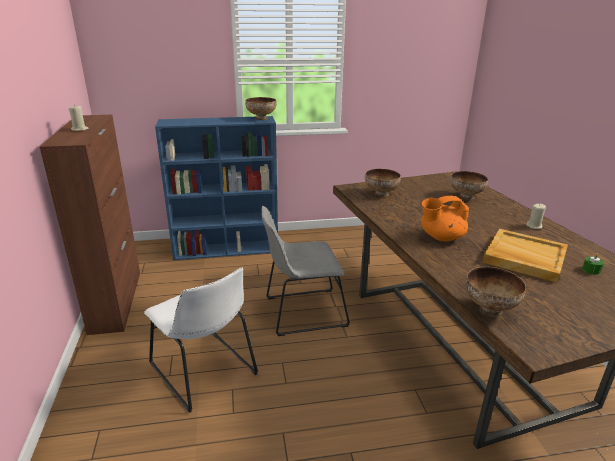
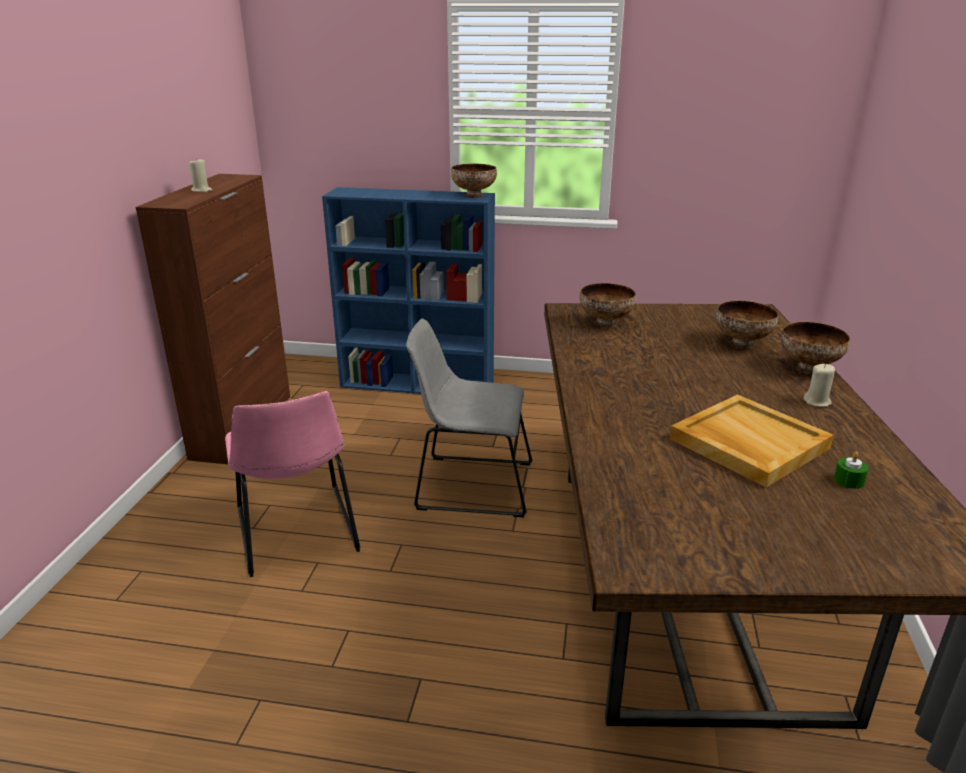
camera: 20 degrees right, 0 degrees up
white chair [144,267,258,413] -> pink chair [225,391,360,577]
orange teapot [421,196,469,241] -> none
bowl [465,267,526,317] -> bowl moved to [781,322,850,375]

